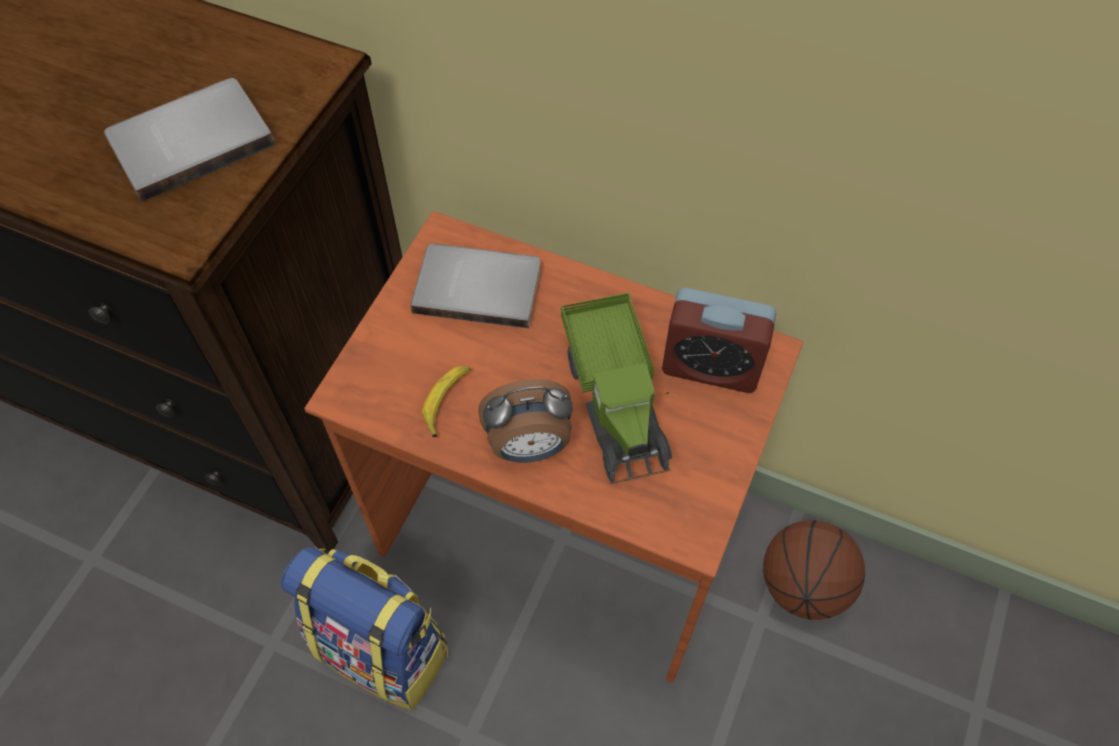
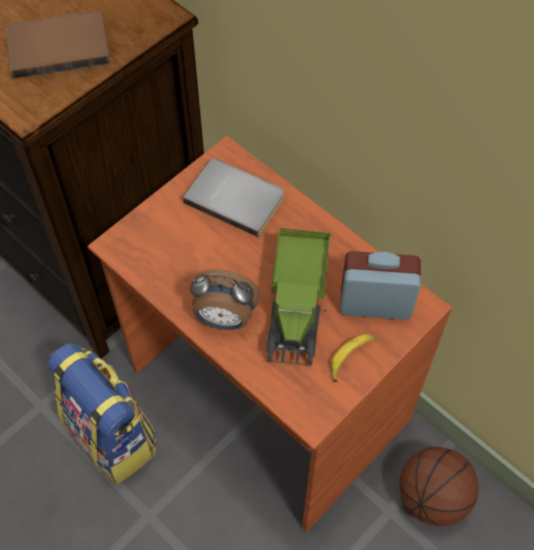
camera: 20 degrees right, 0 degrees up
grey book [104,78,276,202] -> brown book [6,11,111,79]
banana [422,366,470,437] -> banana moved to [331,334,376,382]
alarm clock [662,288,777,393] -> alarm clock turned 150 degrees clockwise [340,251,421,320]

